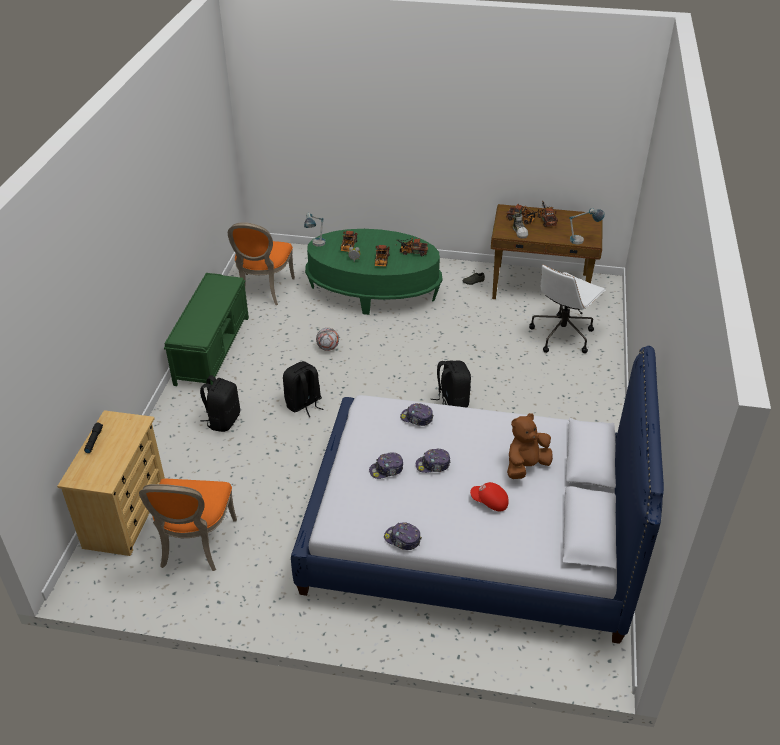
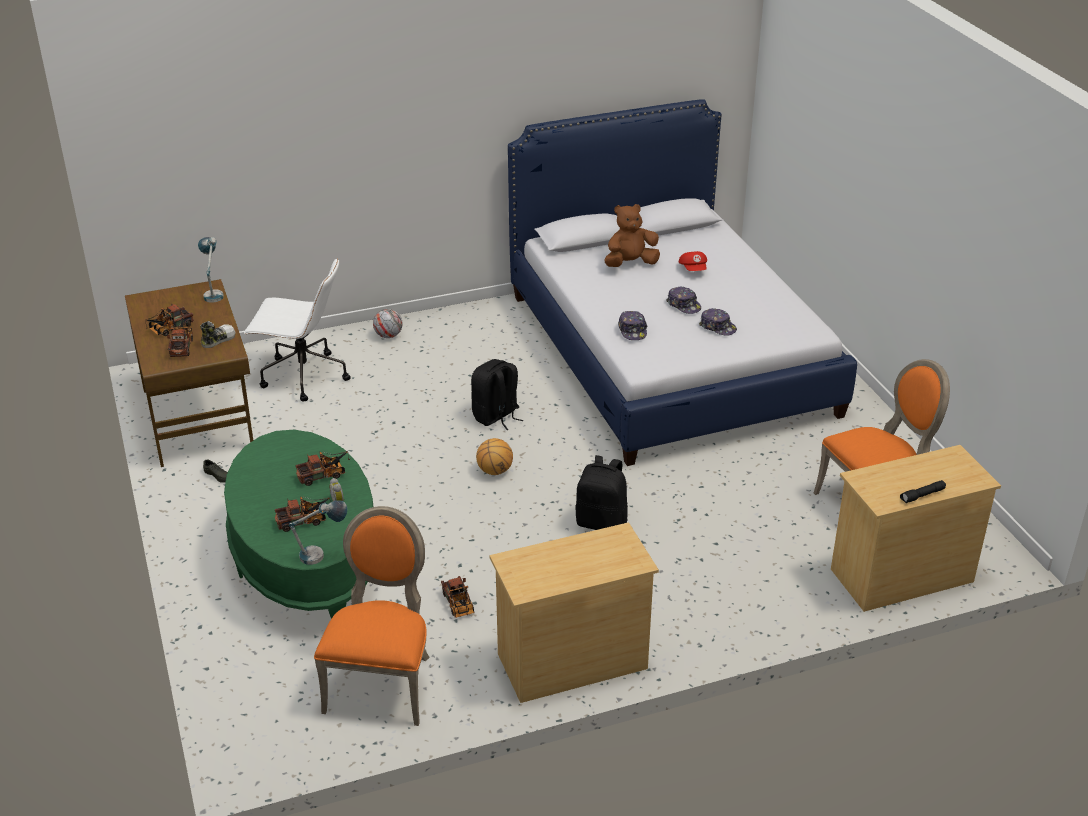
camera: 120 degrees left, 5 degrees down
green bench [164,273,249,386] -> beige dresser [490,522,659,703]
black backpack [200,375,240,432] -> none
orange chair [228,222,295,305] -> orange chair turned 60 degrees counterclockwise [314,506,430,726]
football [316,328,339,351] -> football moved to [373,309,402,338]
cap [384,522,422,550] -> none
toy truck [396,238,428,256] -> toy truck moved to [441,576,475,618]
brown plush toy [507,413,553,479] -> brown plush toy turned 135 degrees clockwise [605,204,660,267]
none -> basketball [476,438,513,475]

